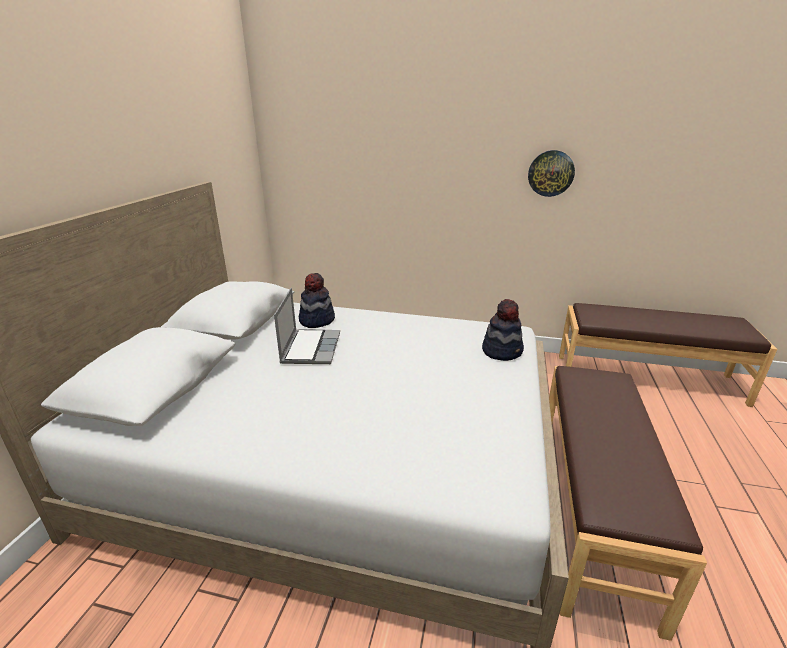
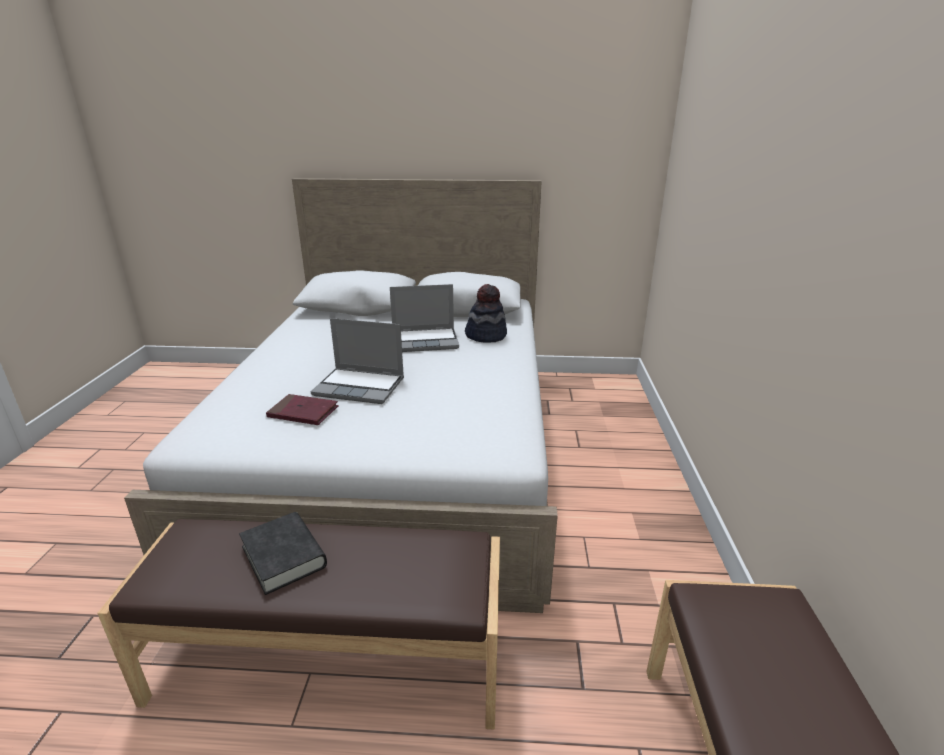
camera: 80 degrees right, 0 degrees up
hat [482,299,524,361] -> none
wall clock [528,150,575,197] -> none
none -> black book [239,512,327,595]
none -> red book [266,394,339,425]
none -> laptop [311,318,404,404]

